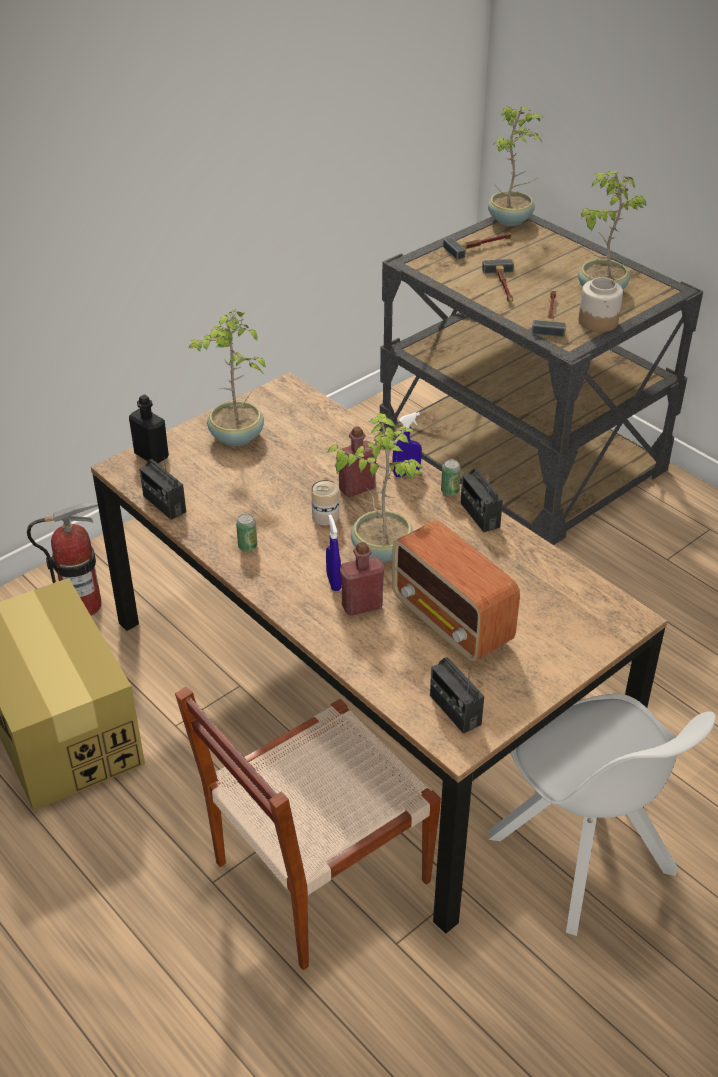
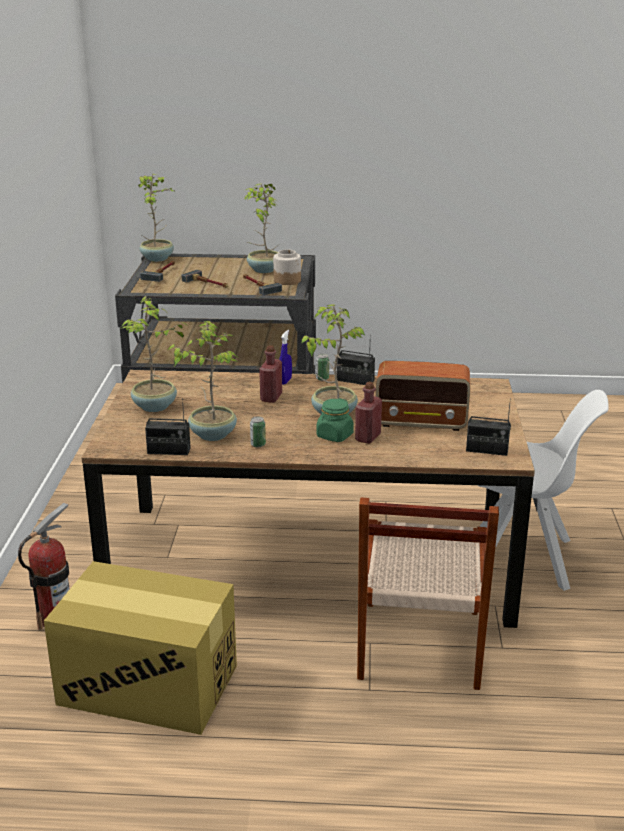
camera: 45 degrees left, 15 degrees down
black bottle [129,395,169,463] -> none
can [311,480,339,526] -> none
blue spray bottle [326,514,341,591] -> green jar [316,398,354,442]
none -> potted plant [167,321,239,441]

